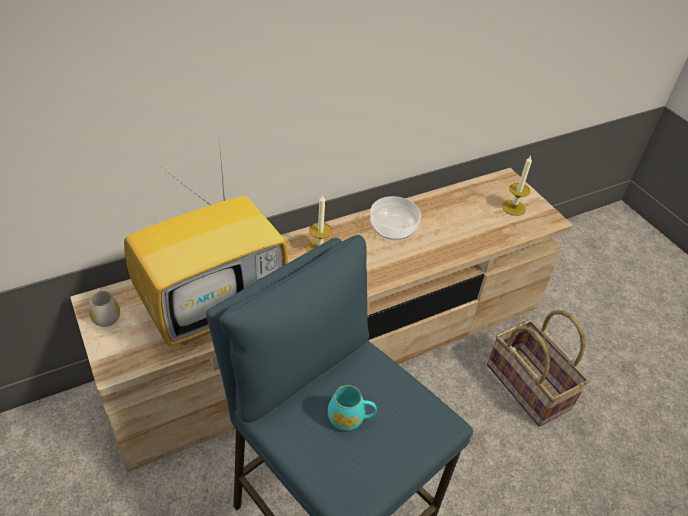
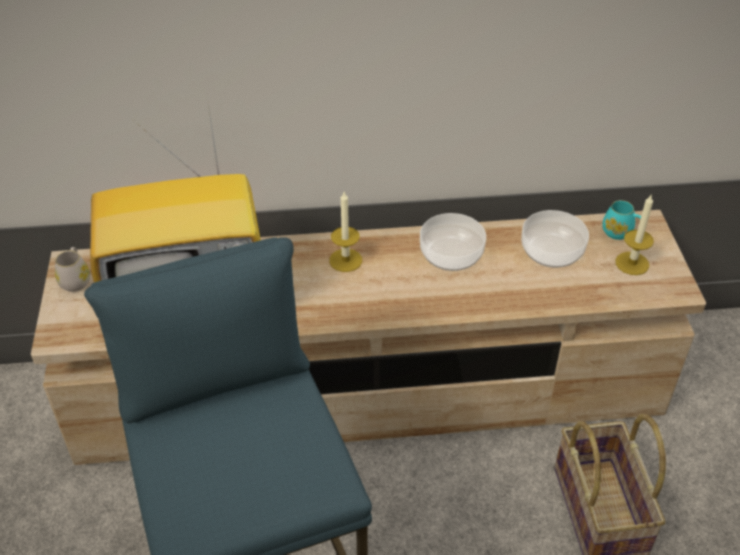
camera: 25 degrees right, 0 degrees up
turquoise mug [328,385,377,431] -> turquoise mug moved to [602,200,641,240]
none -> bowl [521,210,589,268]

